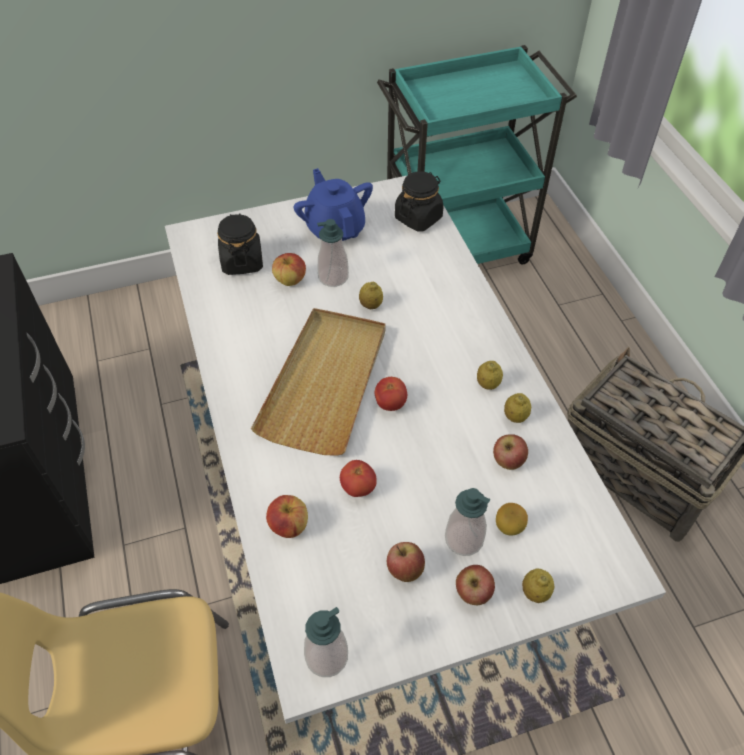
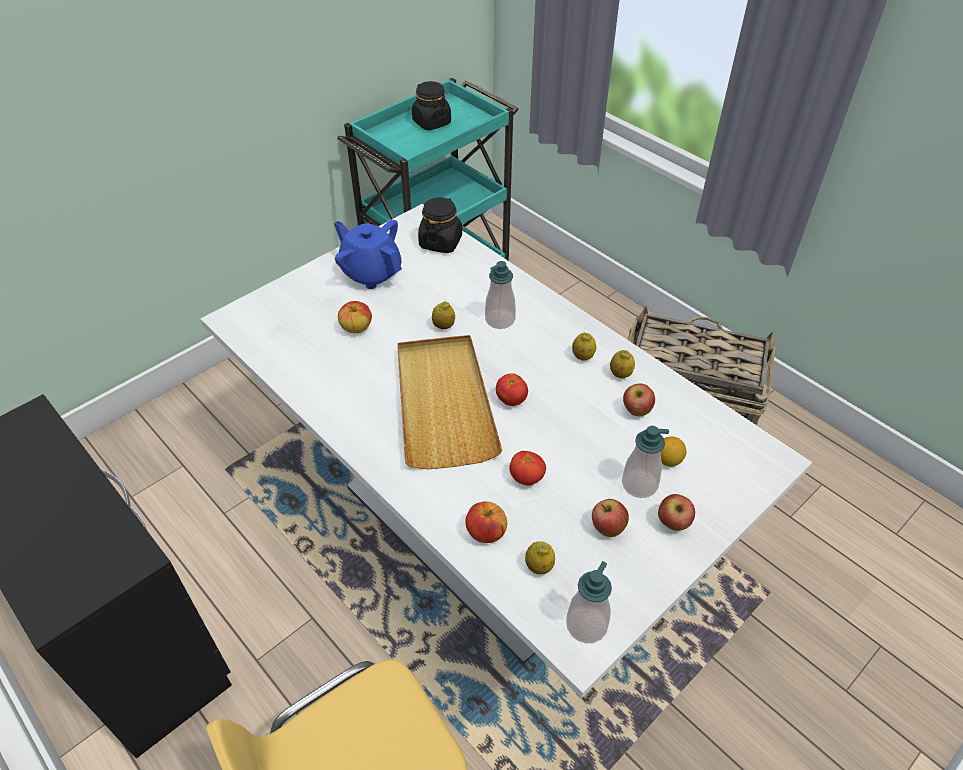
camera: 25 degrees left, 5 degrees down
black jar [217,213,263,275] -> black jar moved to [412,81,451,130]
soap dispenser [317,219,349,287] -> soap dispenser moved to [485,261,516,329]
lemon [522,568,554,603] -> lemon moved to [525,541,555,574]

